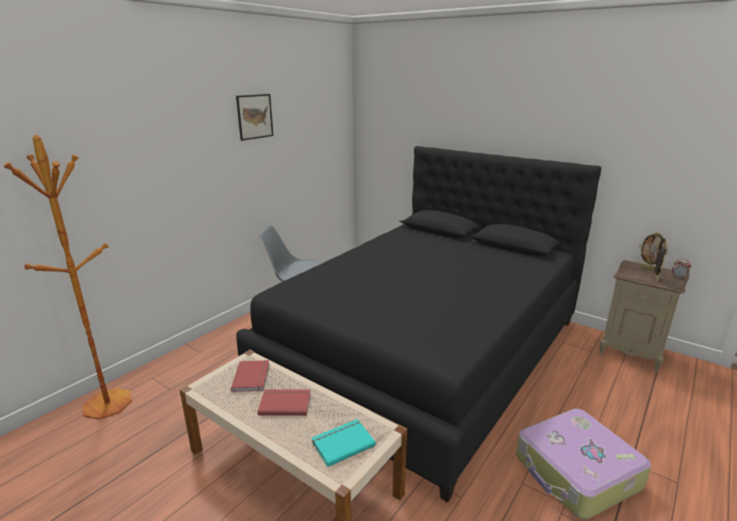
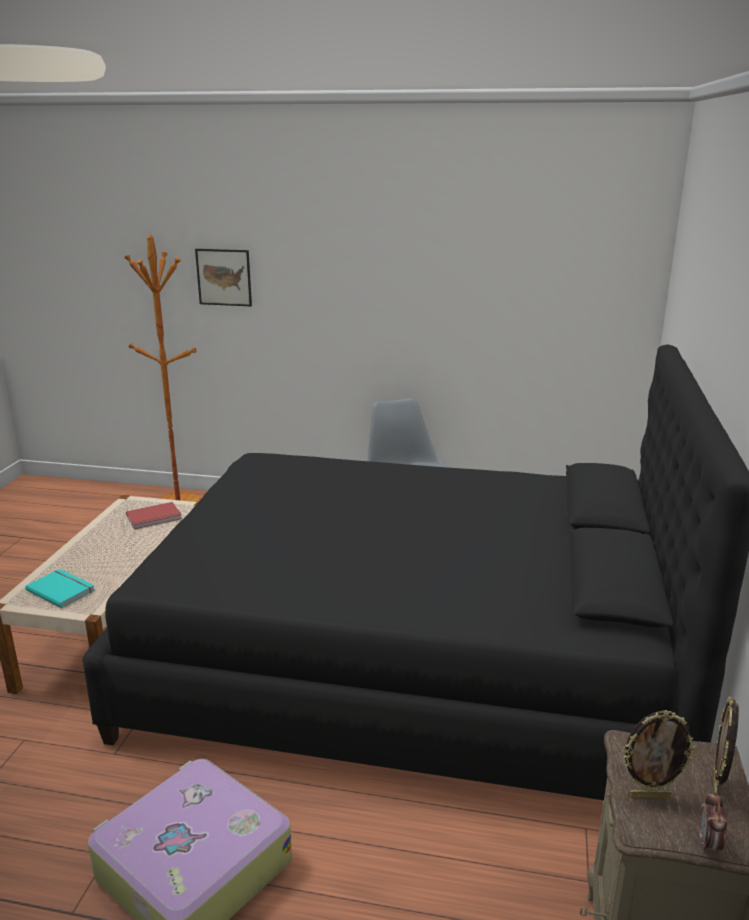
camera: 65 degrees right, 0 degrees up
picture [236,94,273,141] -> picture moved to [195,249,252,306]
red book [257,389,311,416] -> none

